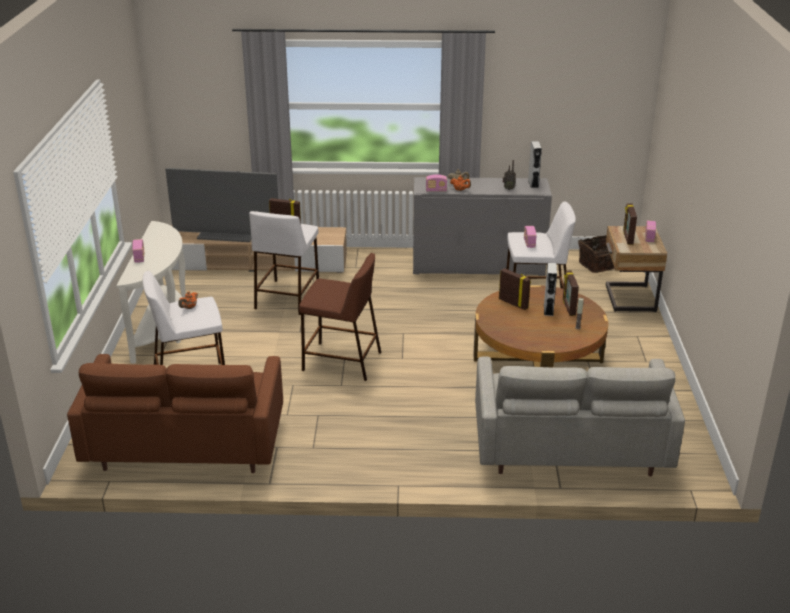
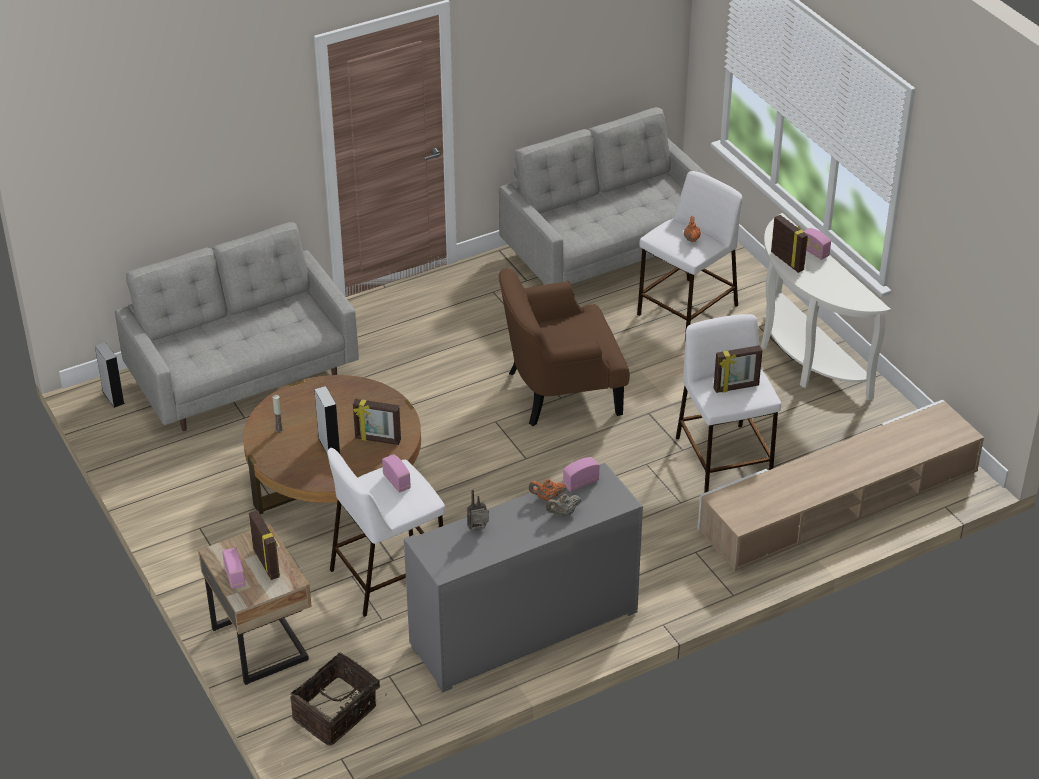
camera: 150 degrees right, 10 degrees up
brown sofa [67,354,283,473] -> grey sofa [499,107,709,285]
television [165,168,278,242] -> none
brown stool [299,253,381,381] -> brown armchair [498,268,630,426]
grey speaker [528,141,542,188] -> grey speaker moved to [95,342,125,408]
picture frame [563,271,579,316] -> picture frame moved to [771,215,808,273]

